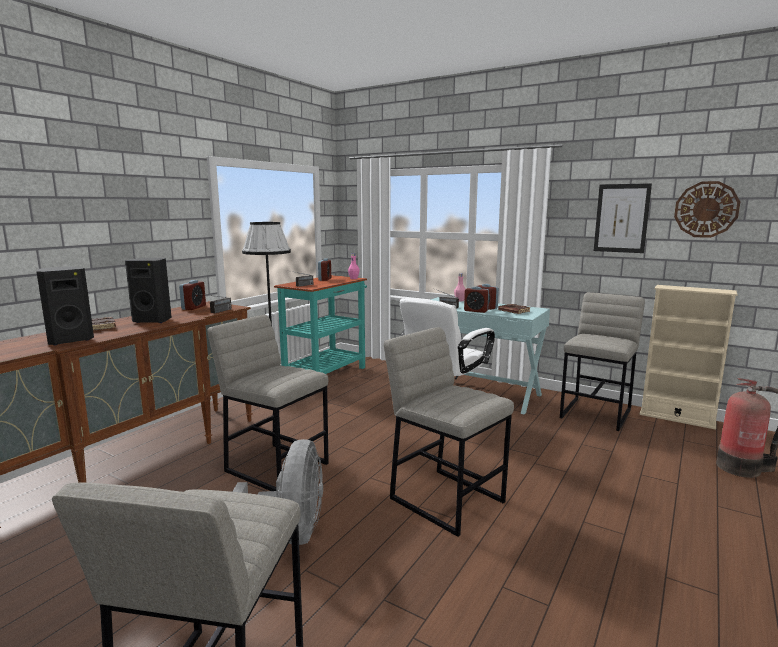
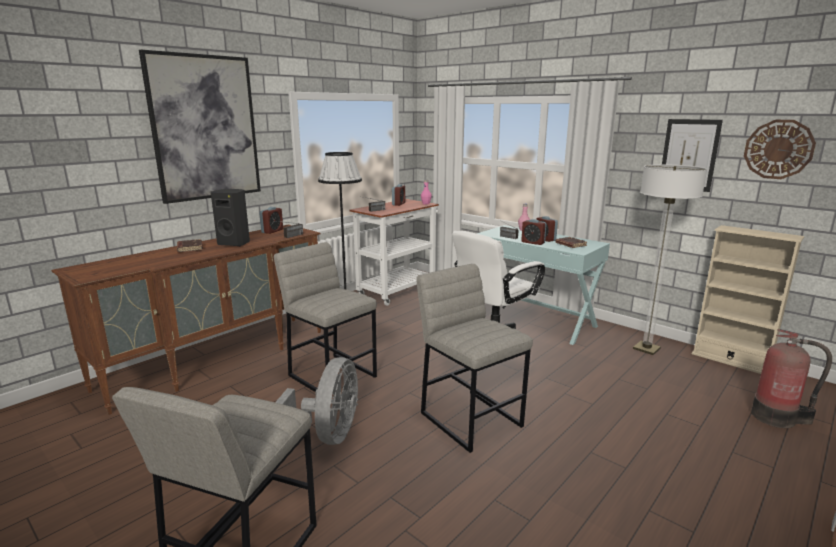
camera: 10 degrees right, 5 degrees up
black speaker [36,266,94,346] -> none
turquoise cart [274,275,367,374] -> white cart [350,199,439,306]
grey chair [560,292,645,431] -> floor lamp [633,164,707,355]
none -> picture [139,50,261,204]

